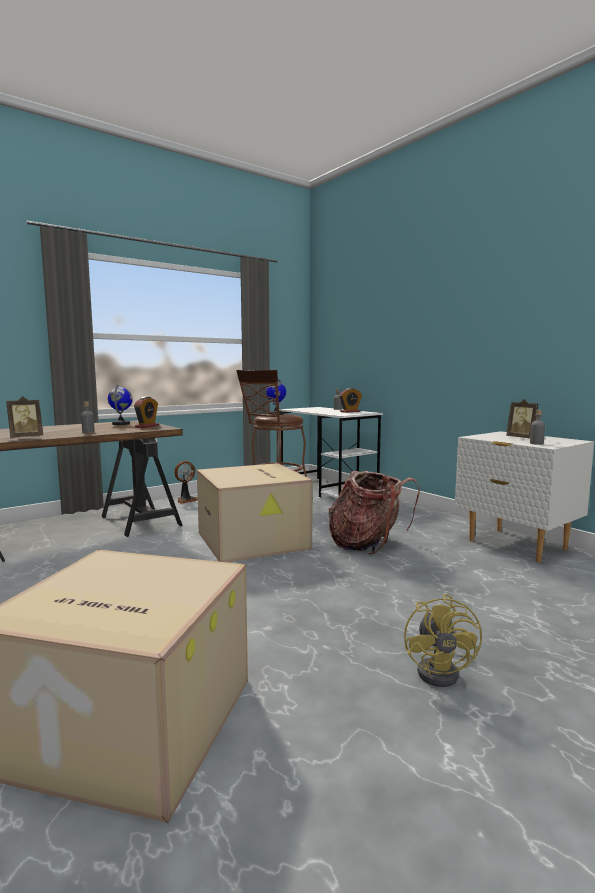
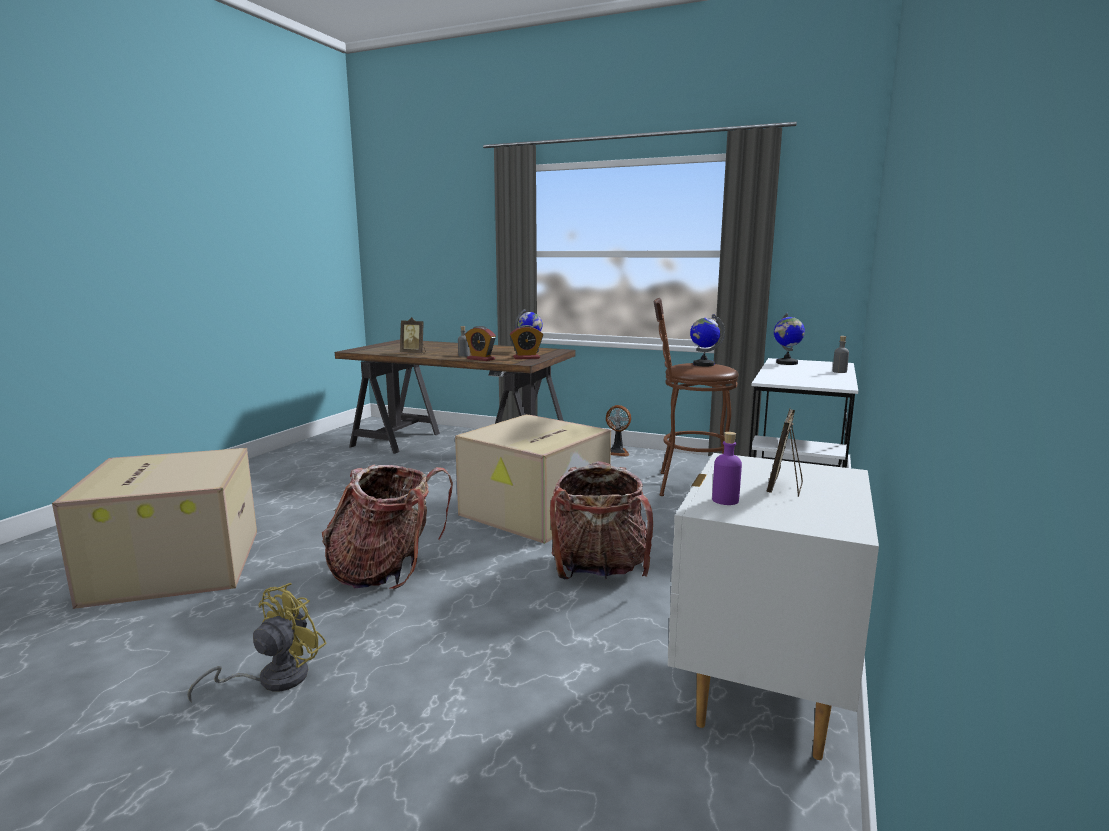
camera: 60 degrees right, 5 degrees up
alarm clock [339,388,362,413] -> alarm clock moved to [465,326,496,361]
yellow fan [404,594,482,687] -> yellow fan turned 150 degrees clockwise [187,583,327,703]
grey bottle [530,410,545,445] -> purple bottle [712,432,742,505]
none -> backpack [322,464,453,590]
none -> globe [774,313,805,365]

